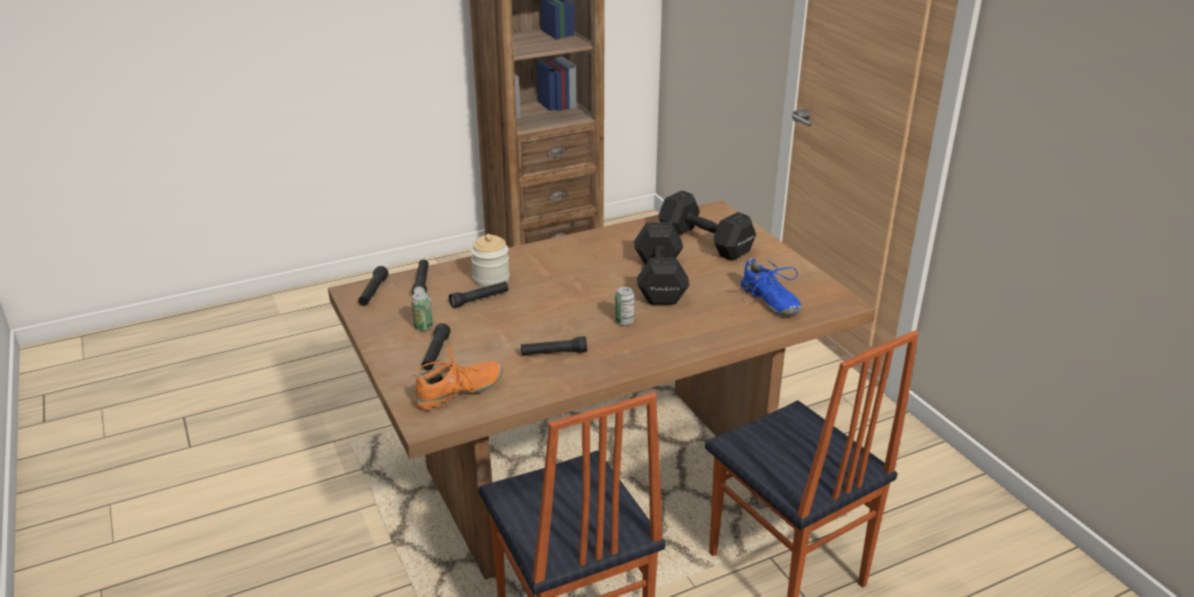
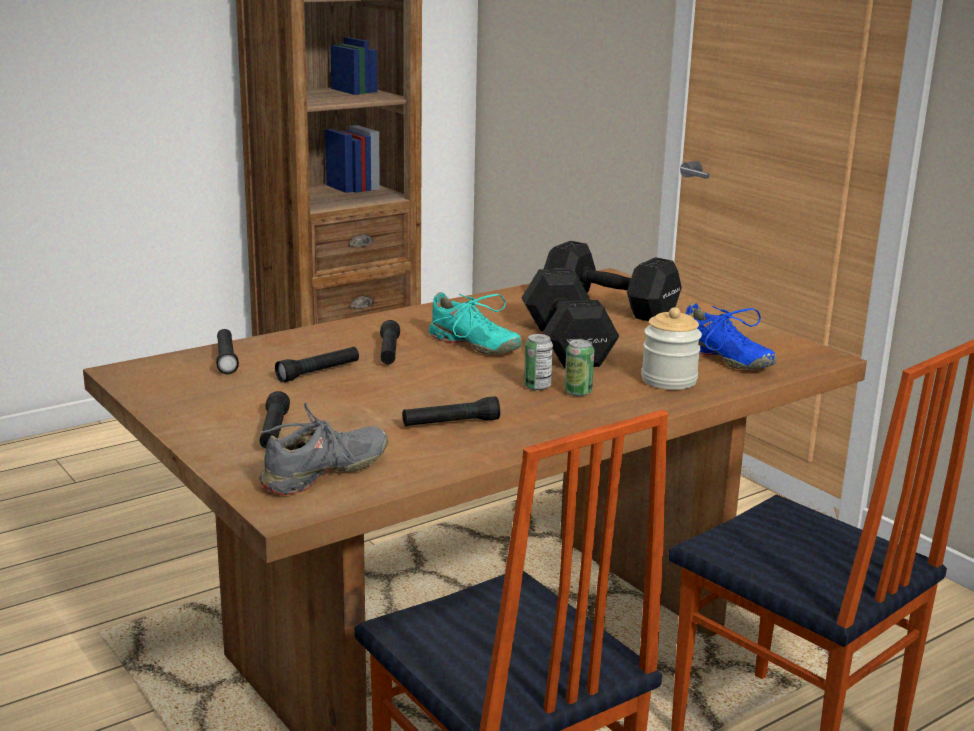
camera: 10 degrees left, 10 degrees down
black flashlight [358,266,389,306] -> black flashlight moved to [380,320,400,364]
can [411,292,433,331] -> can moved to [564,339,594,396]
orange shoe [413,346,503,411] -> grey shoe [259,403,388,495]
jar [471,234,510,287] -> jar moved to [641,307,702,390]
none -> turquoise shoe [429,292,522,354]

